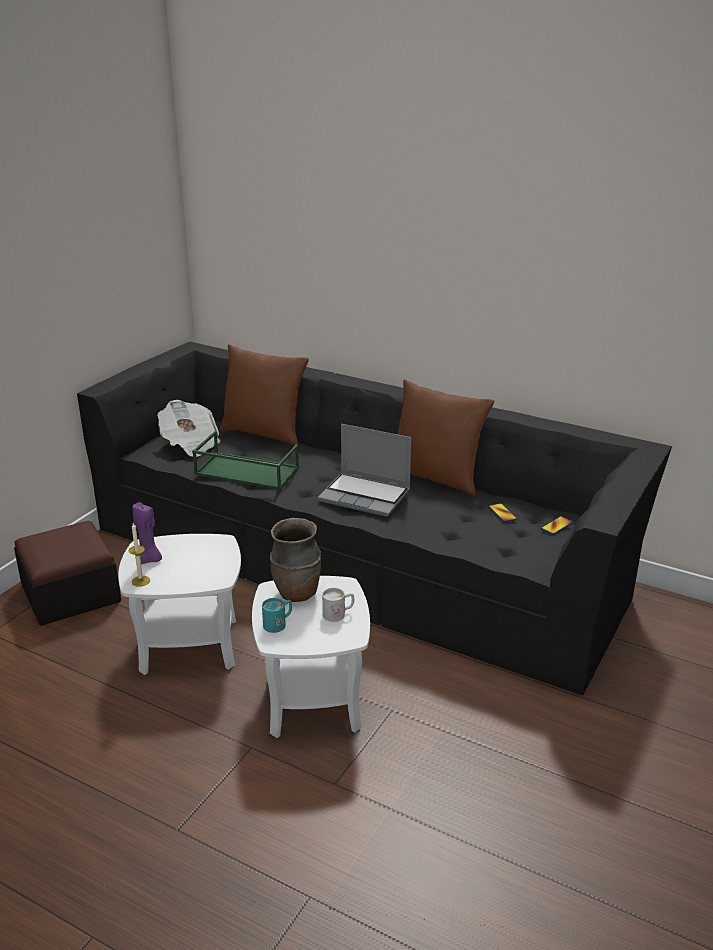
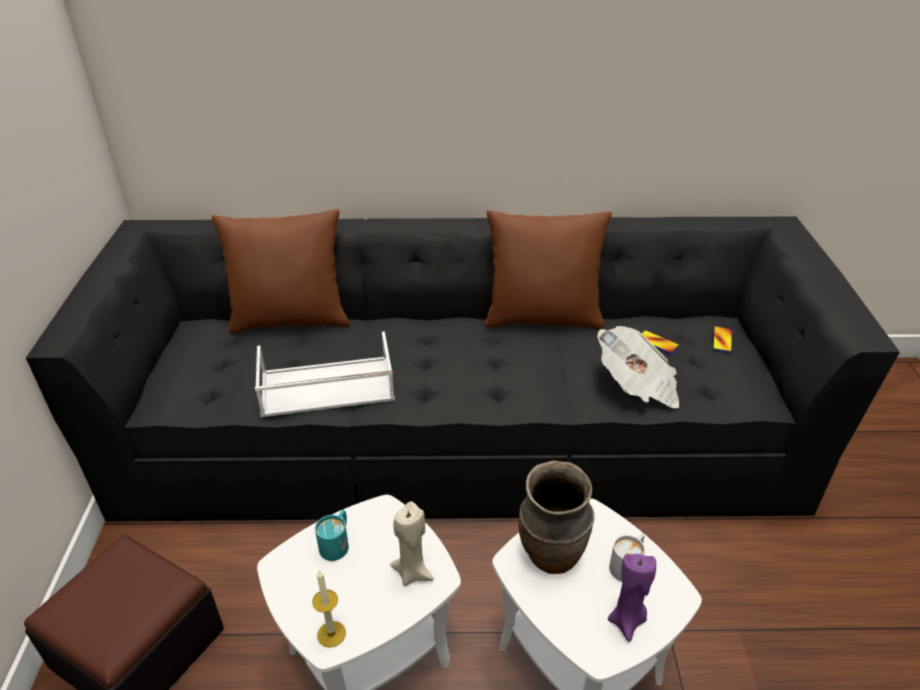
camera: 30 degrees left, 10 degrees up
purple candle [132,502,162,565] -> purple candle moved to [608,554,656,642]
newspaper [157,400,221,457] -> newspaper moved to [597,326,679,409]
green tray [192,431,299,490] -> white tray [255,331,395,417]
turquoise mug [262,598,292,633] -> turquoise mug moved to [315,510,349,561]
laptop [318,424,412,517] -> none
none -> beige candle [390,501,434,586]

